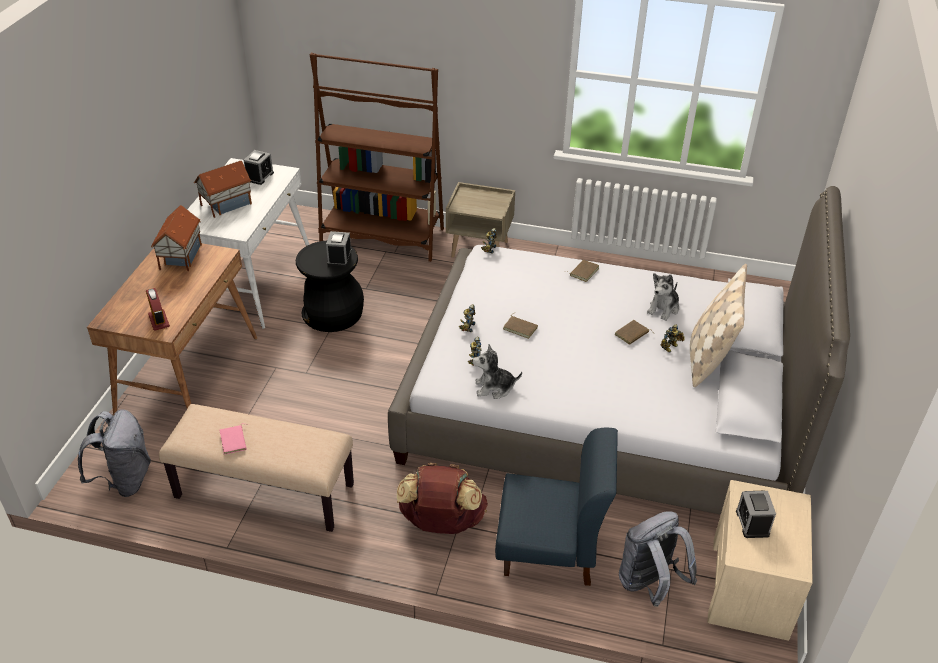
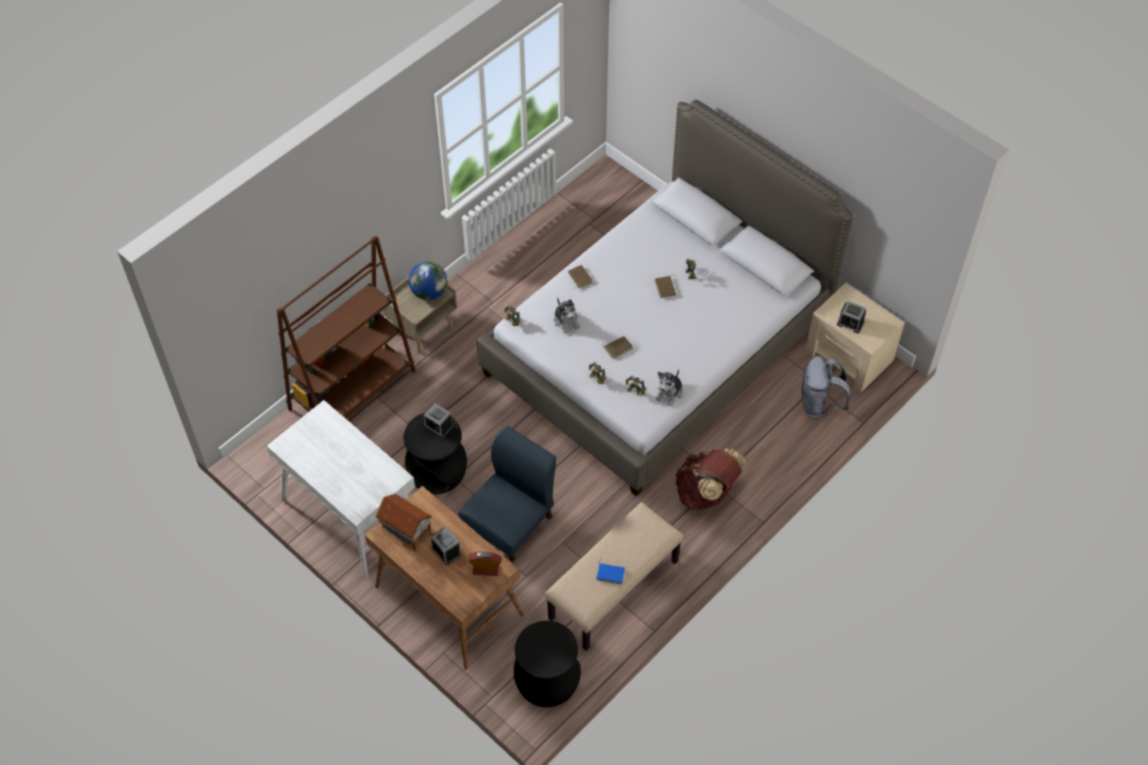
camera: 60 degrees left, 15 degrees up
grey backpack [78,410,151,497] -> black stool [514,621,581,707]
toy house [194,161,252,218] -> none
pink book [219,424,249,455] -> blue book [596,559,625,584]
alarm clock [244,150,274,185] -> alarm clock moved to [431,526,462,565]
blue chair [495,428,618,586] -> blue chair moved to [458,426,556,562]
plush toy [647,273,679,321] -> plush toy moved to [554,297,580,334]
beige pillow [690,264,747,387] -> none
none -> globe [408,262,447,300]

